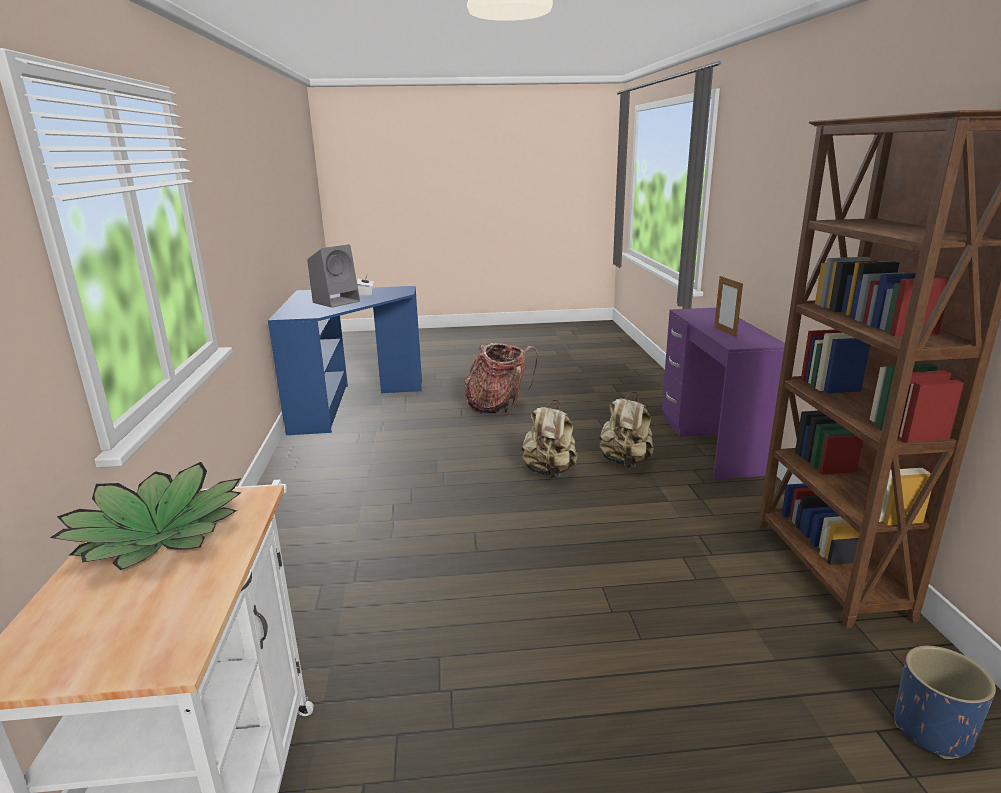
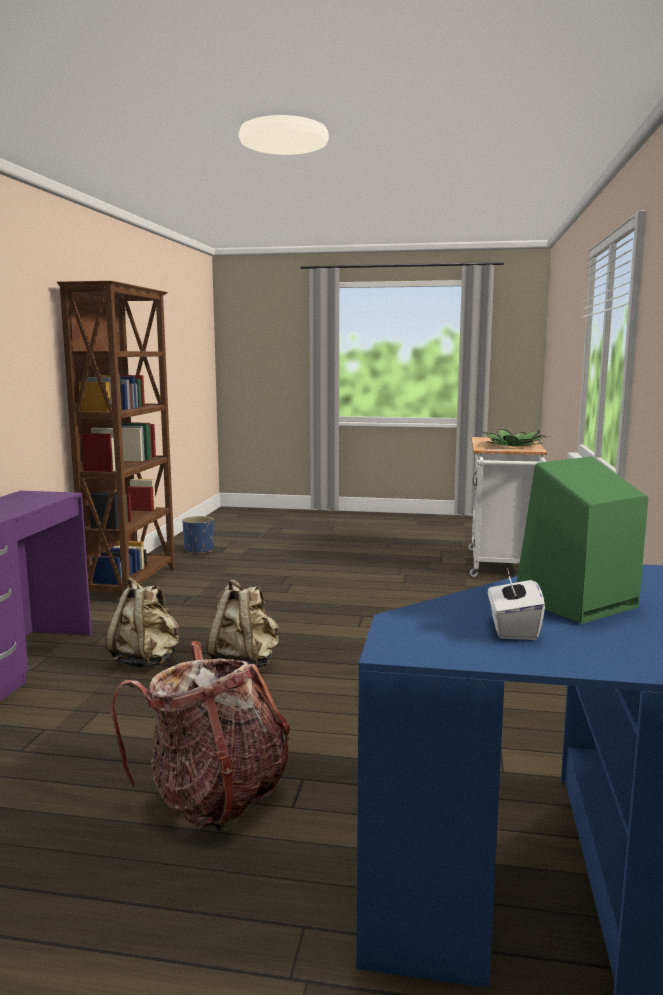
camera: 165 degrees left, 10 degrees down
grey speaker [307,244,360,308] -> green speaker [517,456,648,624]
picture frame [714,276,743,337] -> none

